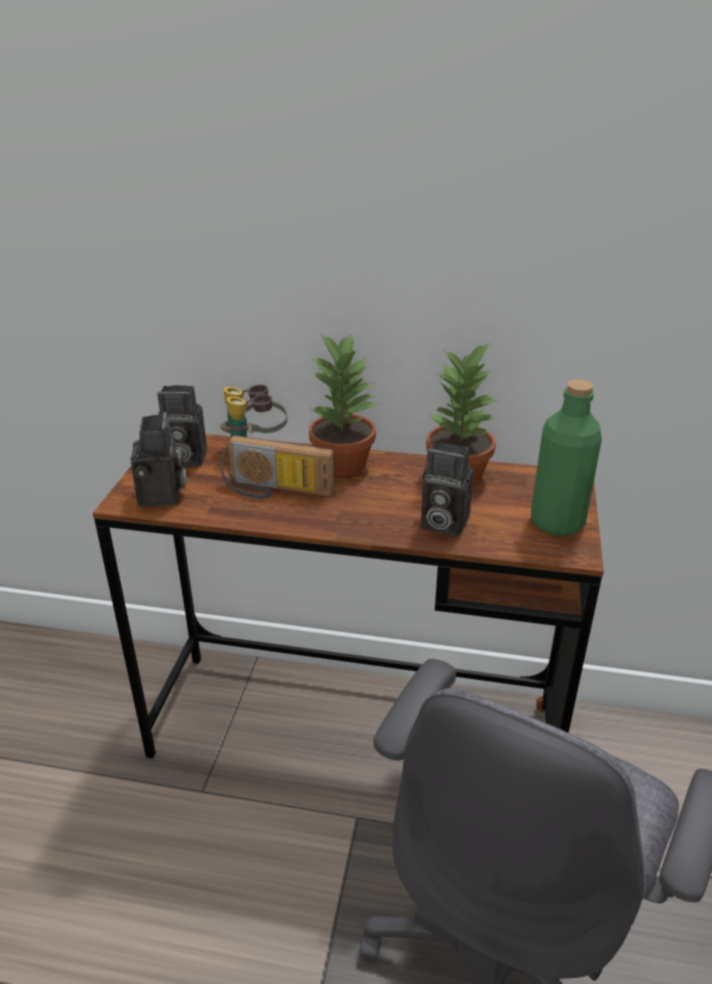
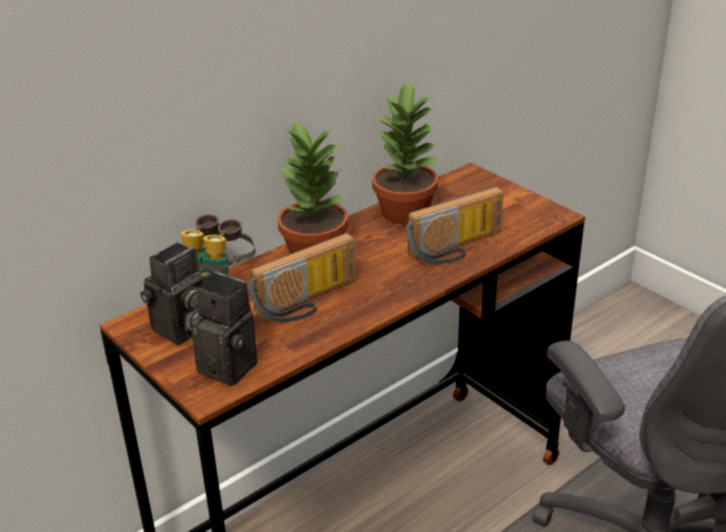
camera: 50 degrees left, 0 degrees up
camera [421,441,474,537] -> radio [406,187,504,264]
green bottle [531,379,602,536] -> none

